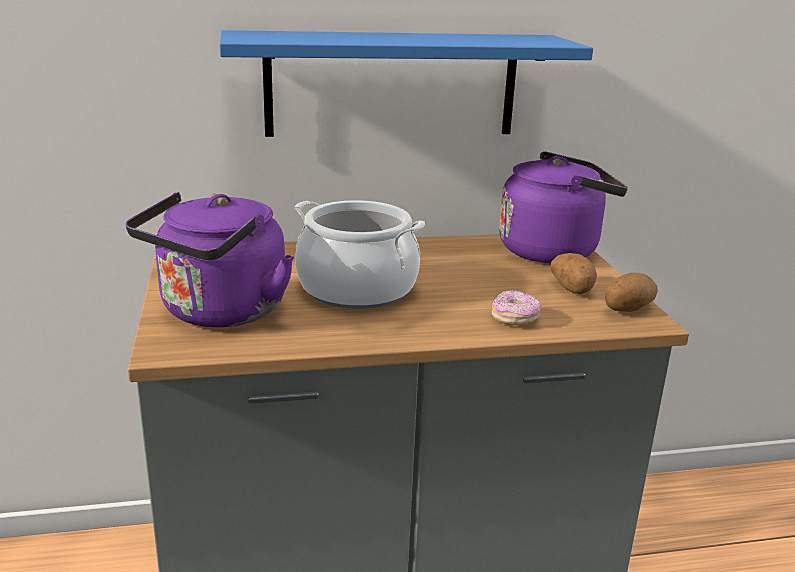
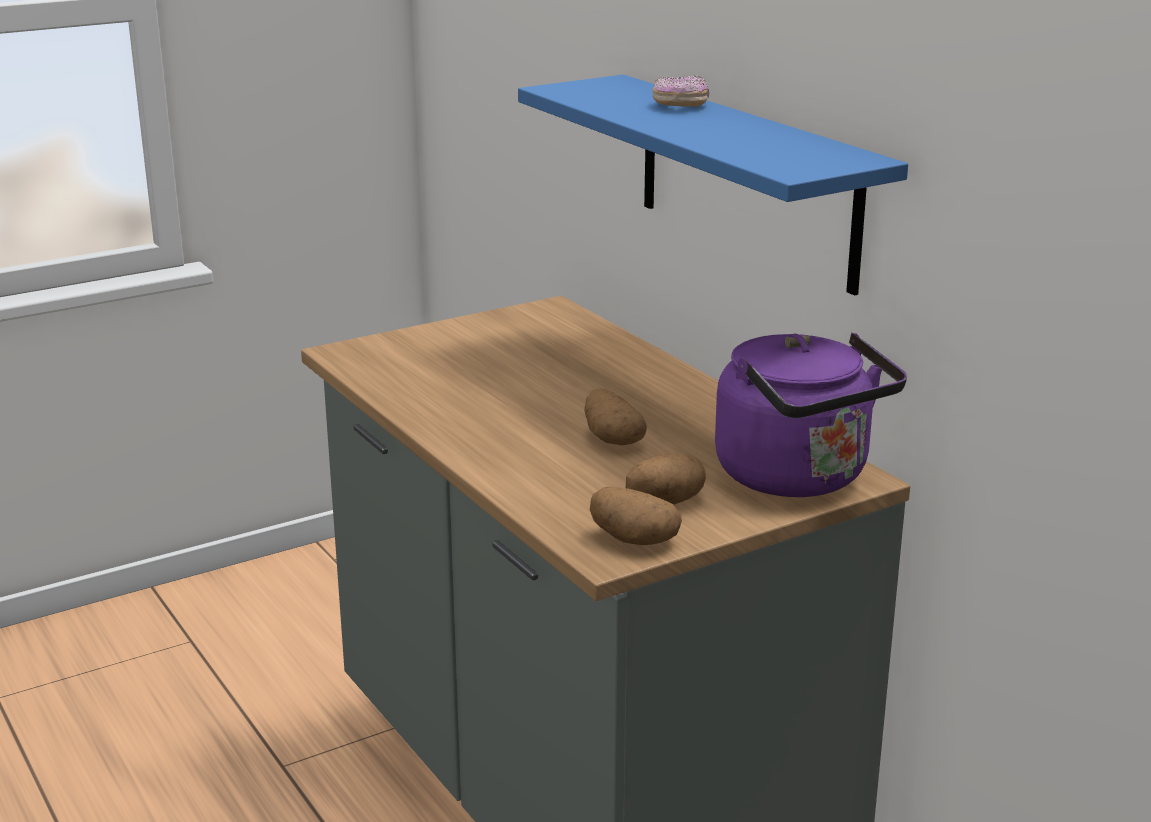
camera: 70 degrees right, 0 degrees up
purple kettle [125,192,294,327] -> none
cooking pot [294,200,425,309] -> none
donut [492,290,541,325] -> donut moved to [652,75,709,107]
none -> potato [584,389,647,445]

